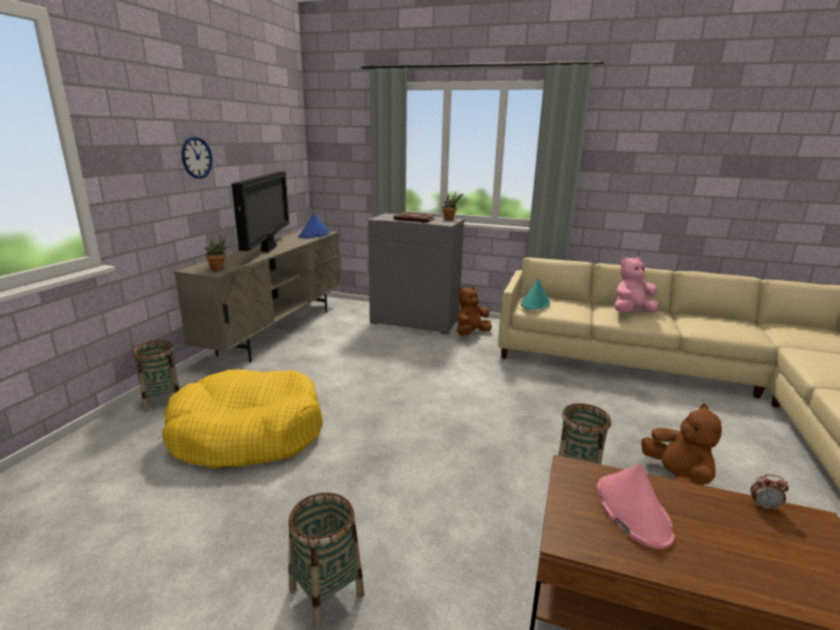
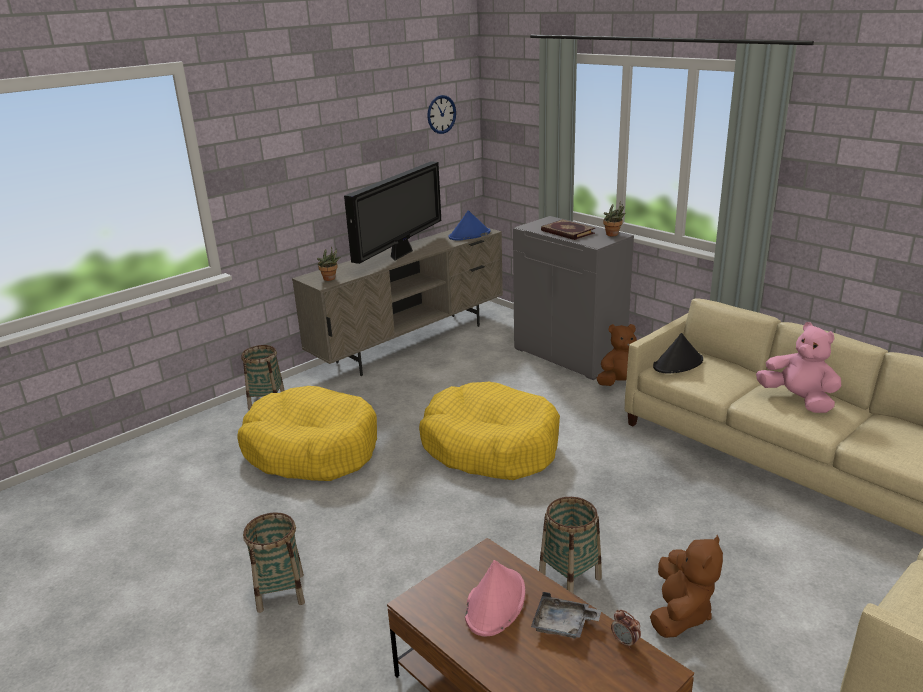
camera: 30 degrees right, 5 degrees up
wall clock [182,136,212,179] -> wall clock moved to [427,95,456,134]
turquoise hat [521,279,550,310] -> black hat [653,333,703,374]
pink plush toy [614,257,659,312] -> pink plush toy turned 45 degrees clockwise [756,322,841,413]
none -> yellow dog bed [419,382,560,480]
none -> grey tray [531,592,602,639]

